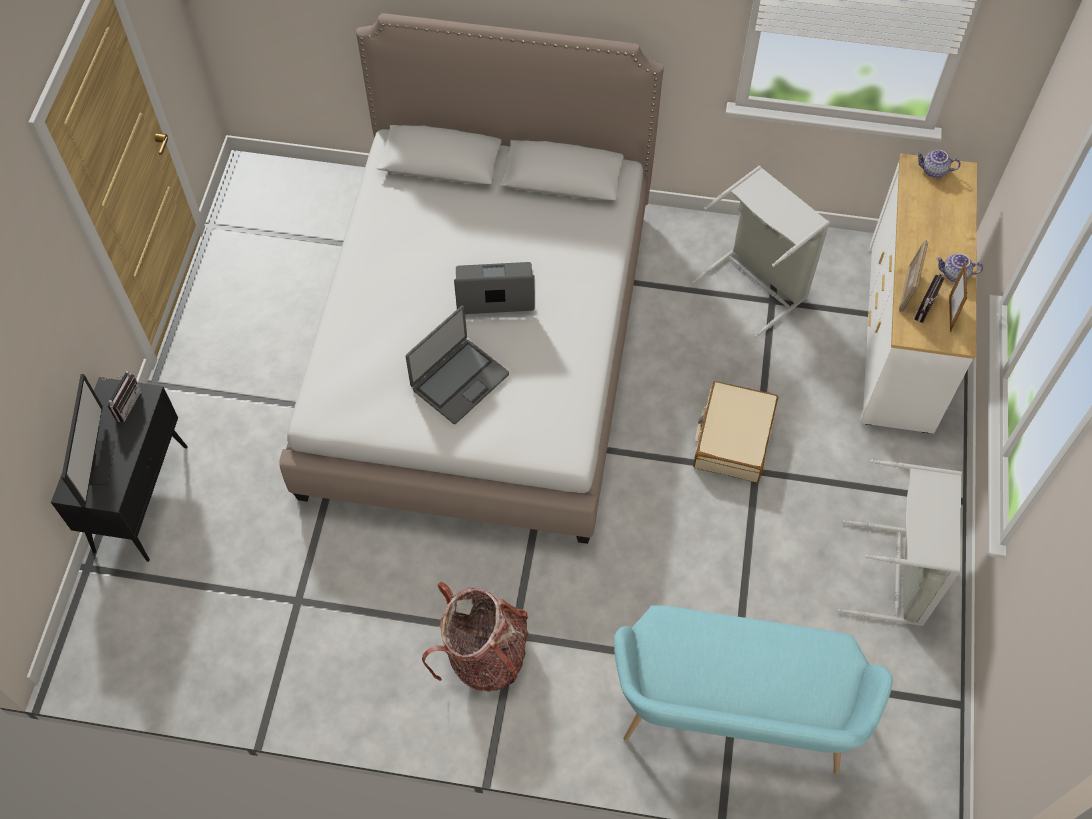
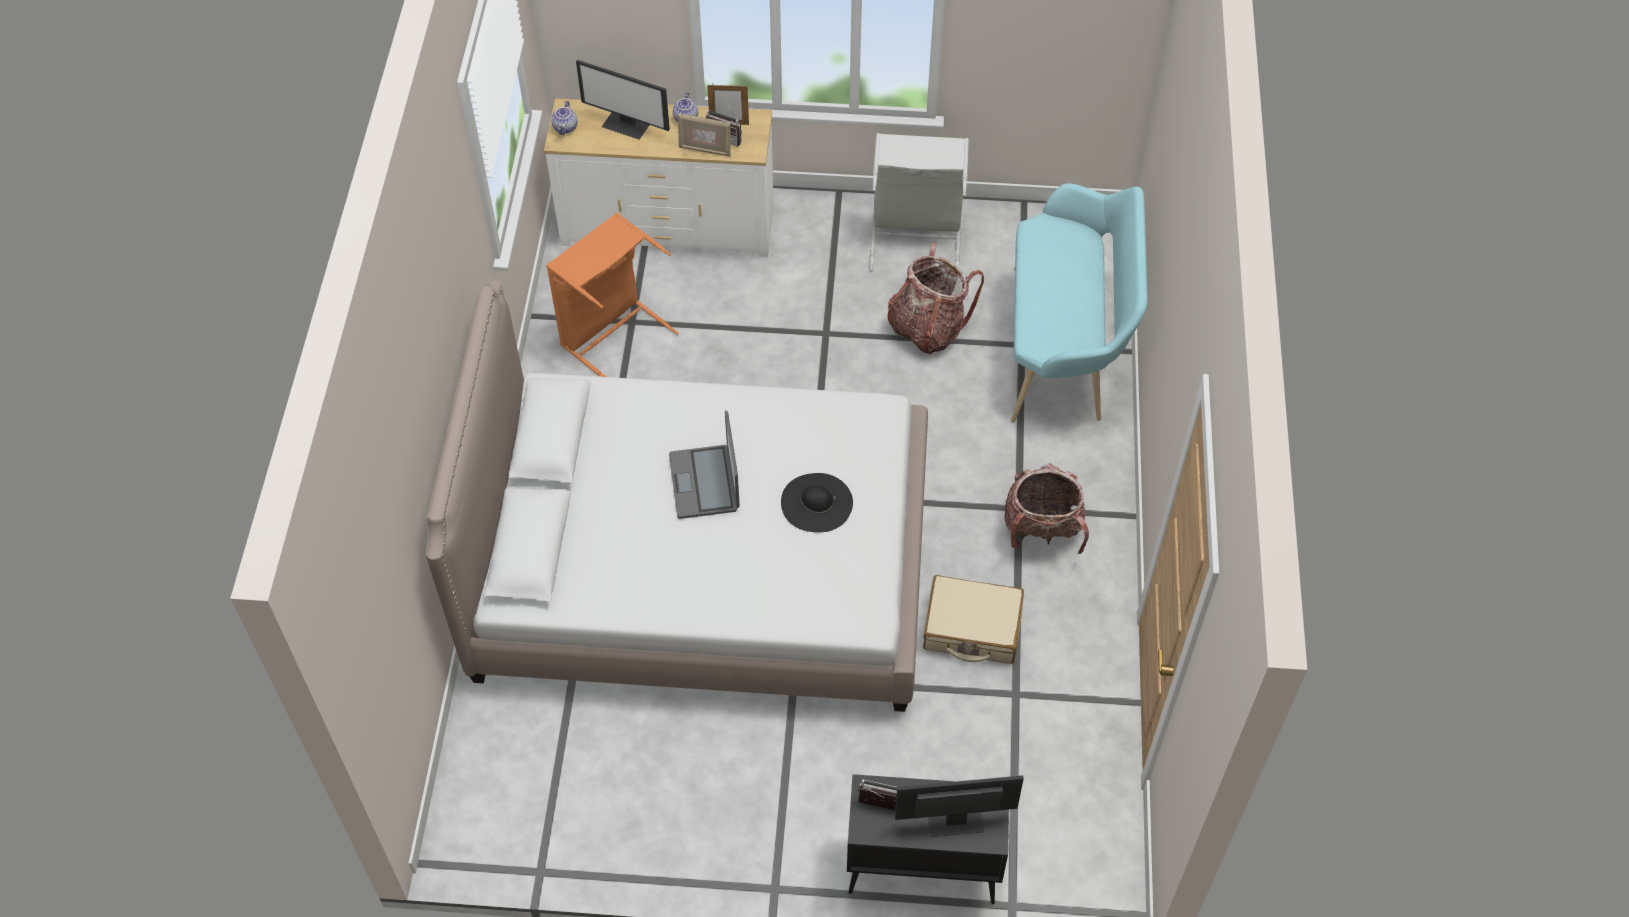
camera: 95 degrees left, 5 degrees down
laptop [406,306,509,424] -> black hat [781,473,853,532]
grey laundry basket [692,166,830,338] -> orange laundry basket [546,212,678,377]
beige suitcase [693,381,778,483] -> beige suitcase moved to [923,575,1024,664]
none -> monitor [576,60,670,140]
none -> backpack [888,243,984,354]

